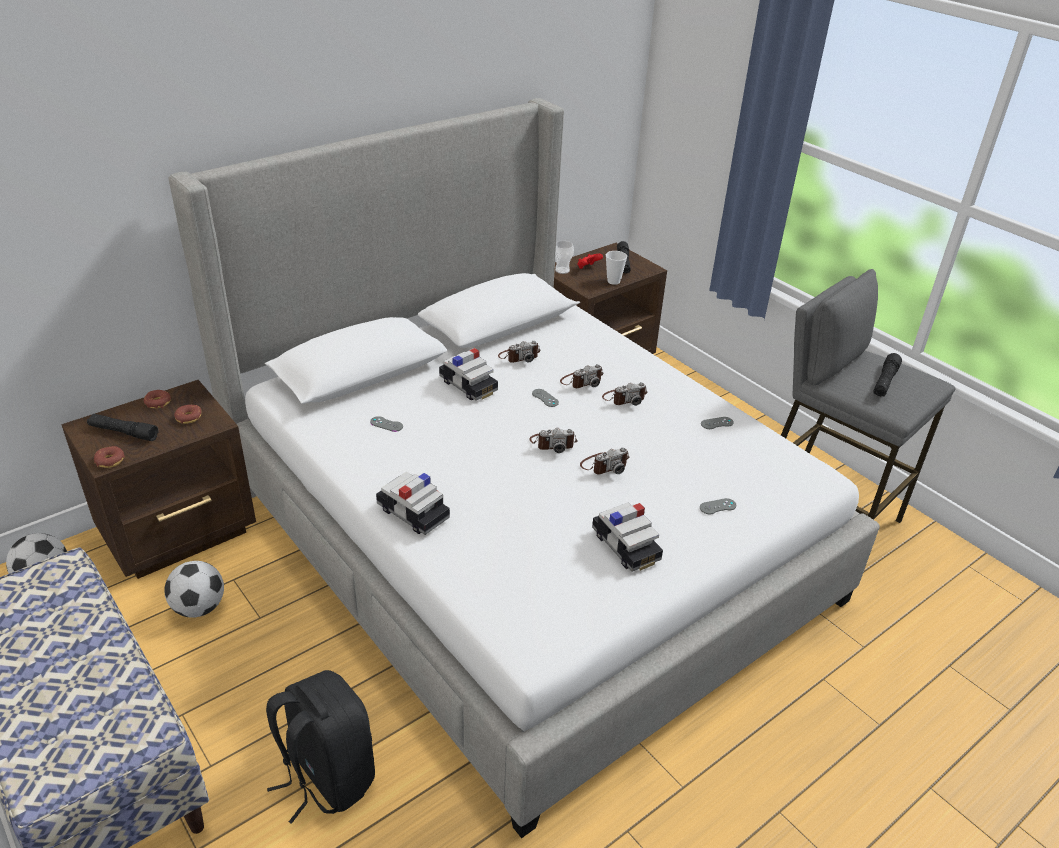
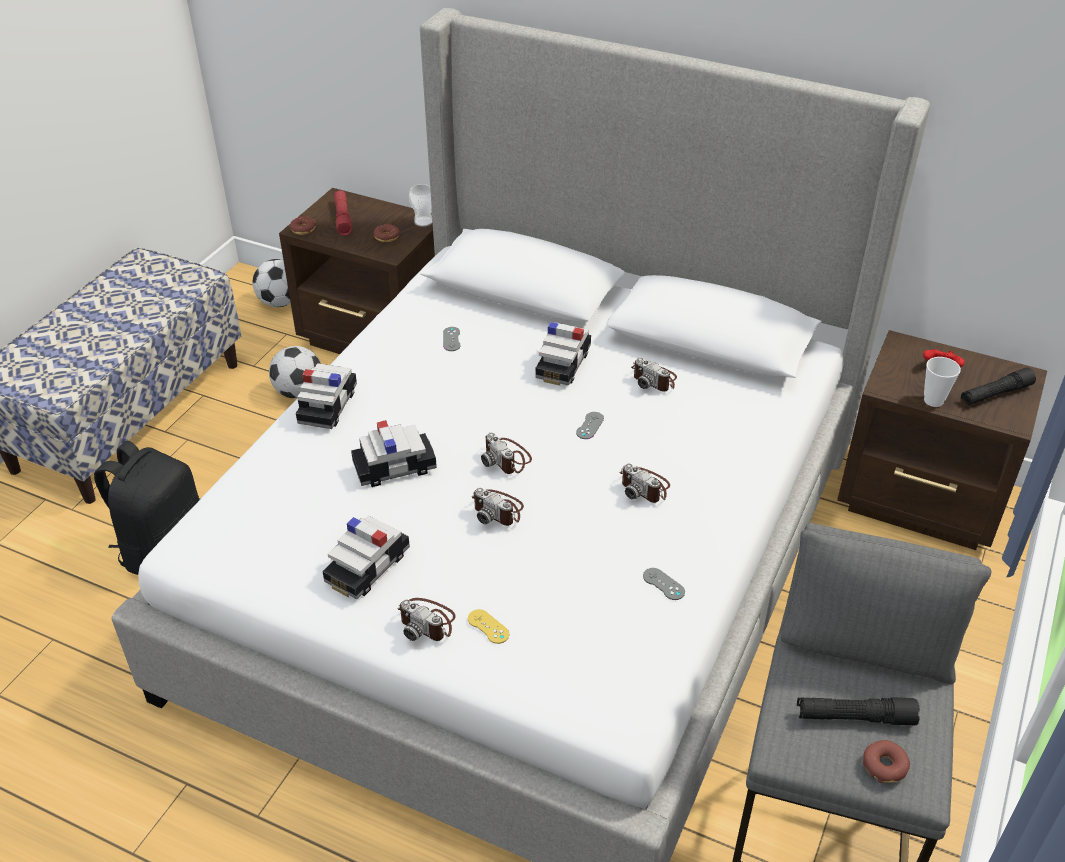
camera: 65 degrees right, 5 degrees up
black flashlight [87,414,158,441] -> red flashlight [334,191,352,236]
donut [144,390,171,408] -> donut moved to [863,740,910,783]
cup [555,241,574,274] -> cup moved to [409,184,433,227]
camera [560,364,603,388] -> camera moved to [398,598,456,641]
grey game controller [700,498,736,514] -> yellow game controller [468,609,509,644]
none -> toy car [351,420,437,487]

